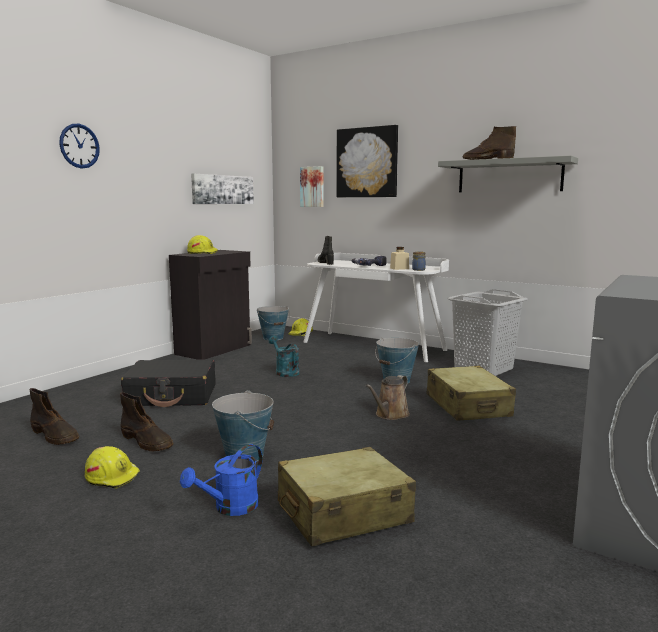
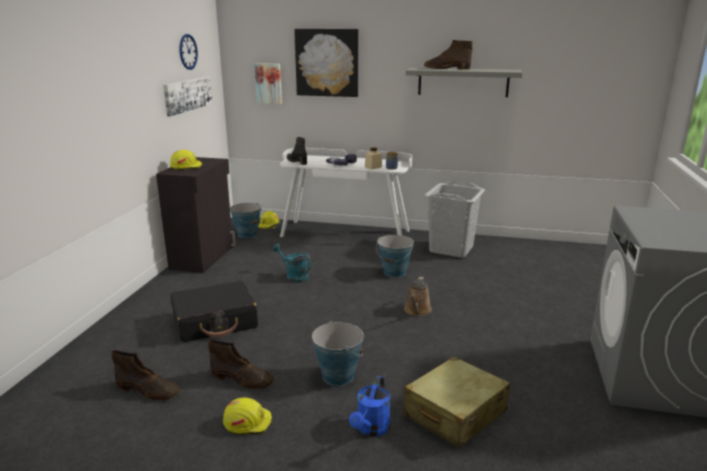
camera: 20 degrees left, 10 degrees up
wall clock [59,124,100,169] -> wall clock moved to [179,34,198,70]
beige suitcase [427,366,516,421] -> none

